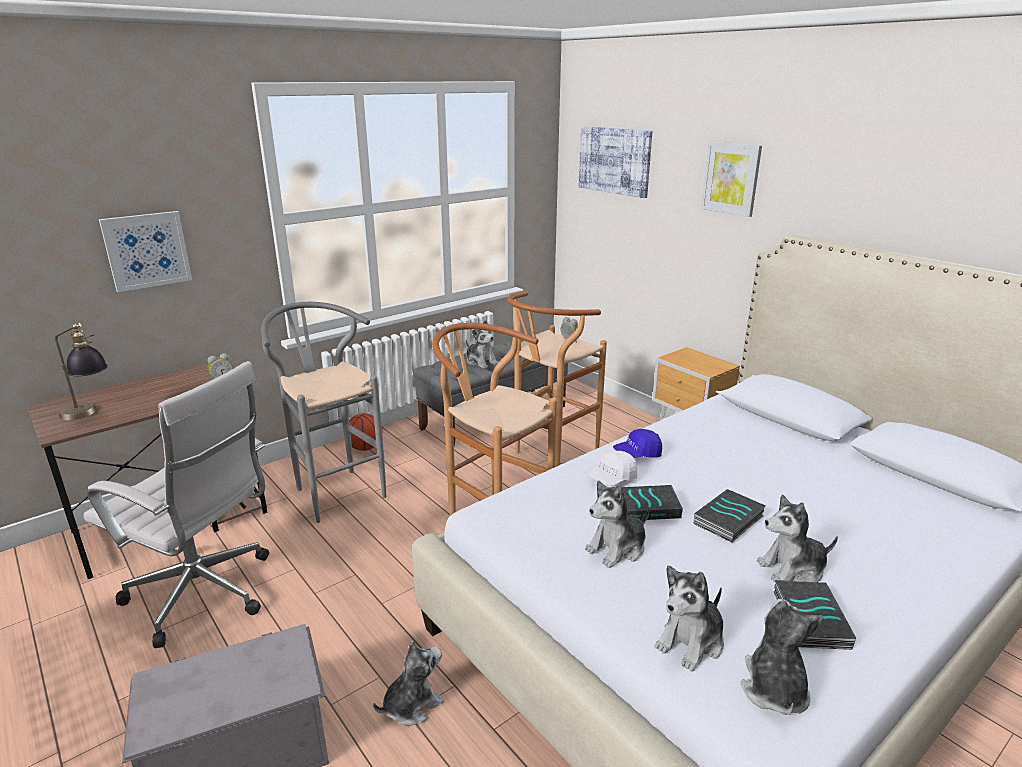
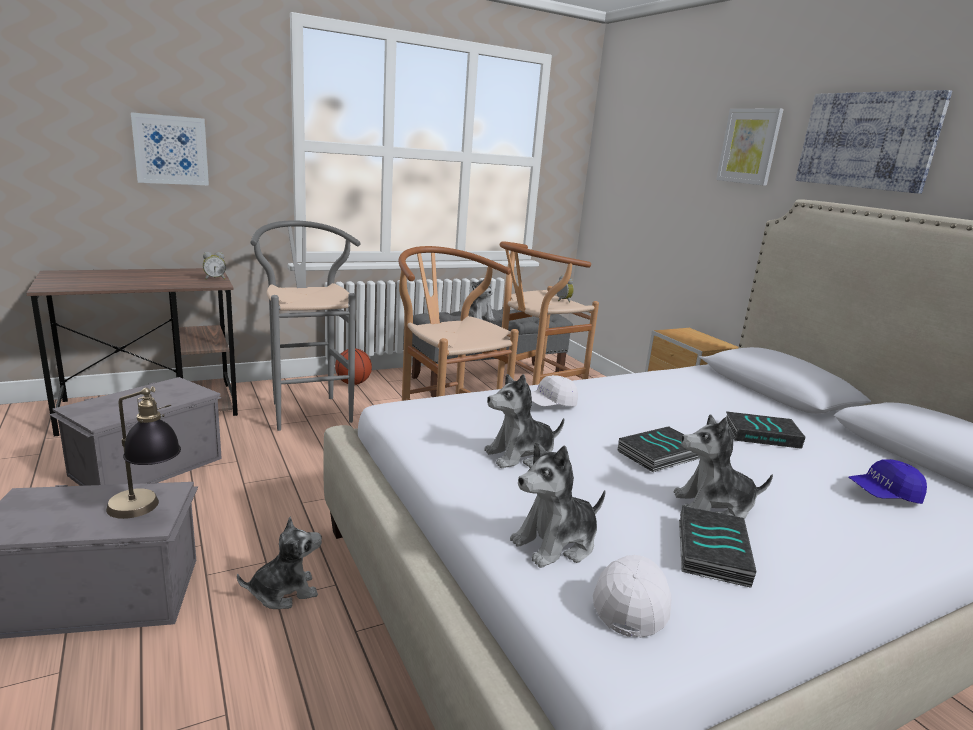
camera: 10 degrees right, 5 degrees down
table lamp [55,323,108,420] -> table lamp moved to [106,386,181,519]
white office chair [84,361,269,648] -> grey storage box [49,377,222,486]
picture [579,126,652,198] -> picture moved to [795,90,952,194]
blue cap [613,429,662,458] -> blue cap moved to [849,459,927,504]
book [622,485,683,520] -> book moved to [726,411,805,449]
plush toy [741,599,824,715] -> white cap [593,555,671,638]

